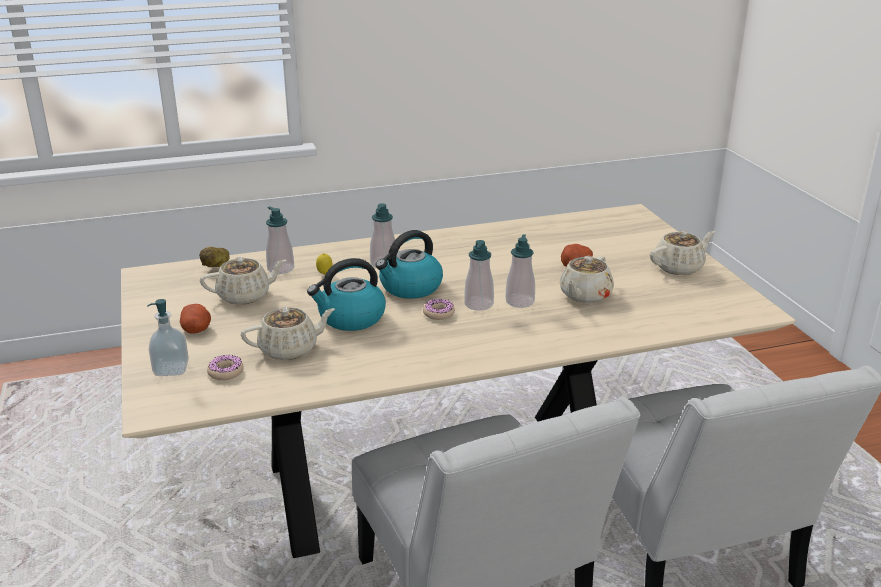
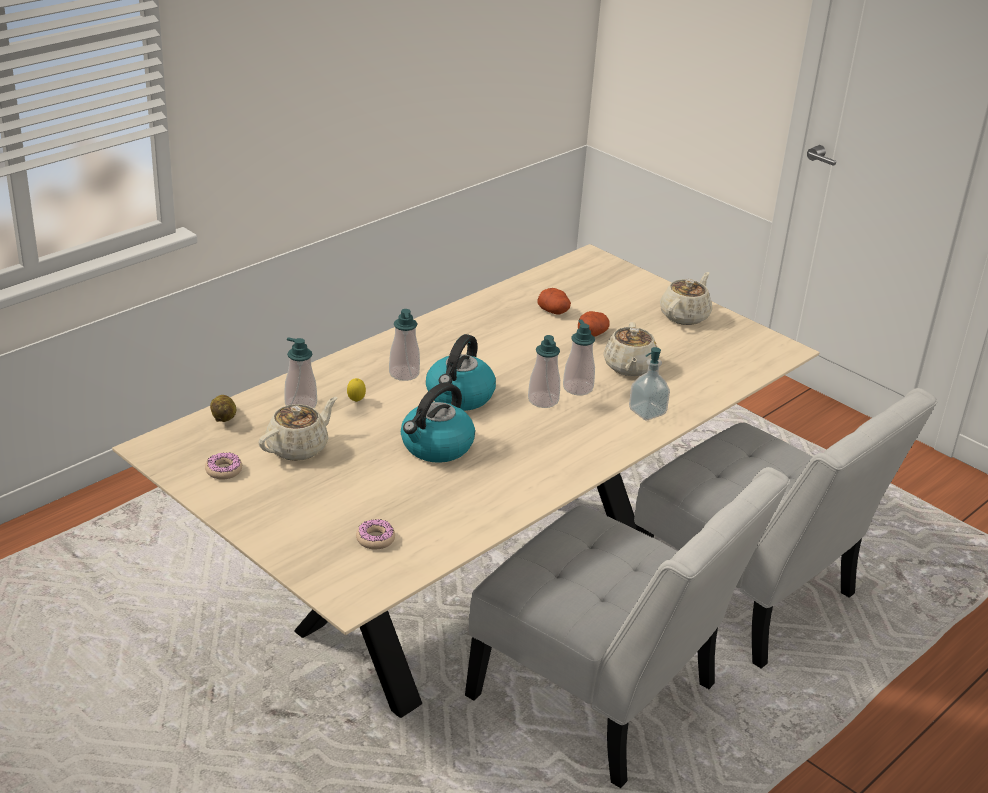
camera: 30 degrees left, 5 degrees up
soap dispenser [147,299,189,376] -> soap dispenser moved to [629,347,670,420]
potato [180,304,211,334] -> potato moved to [537,288,571,315]
beige teapot [241,307,335,360] -> none
donut [423,299,455,320] -> donut moved to [205,452,242,479]

